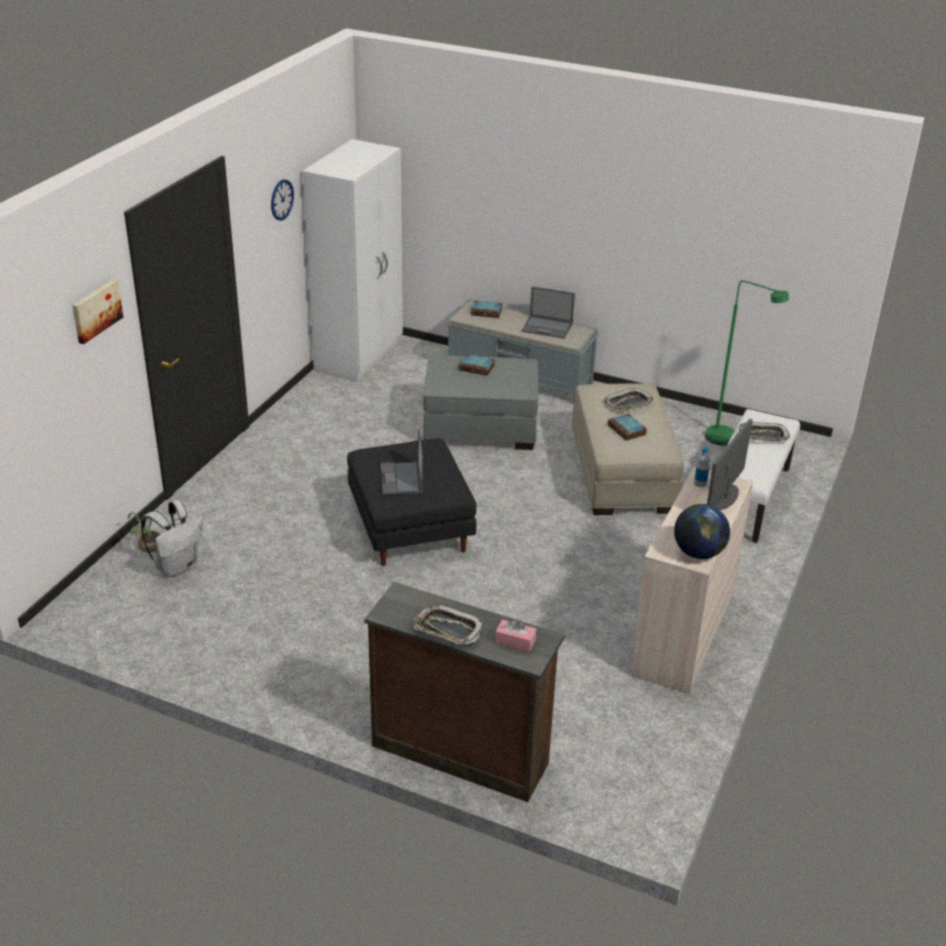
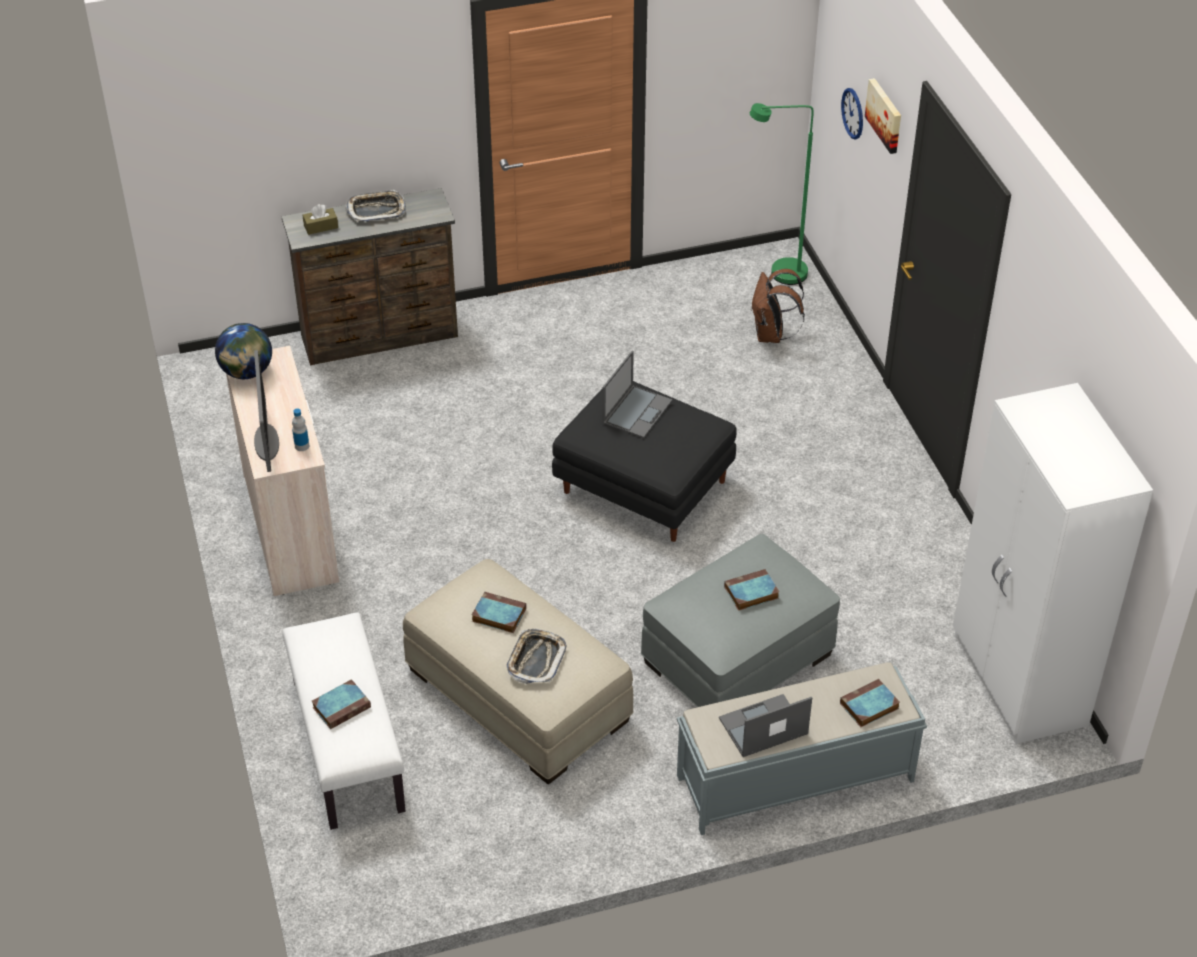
camera: 140 degrees right, 10 degrees up
potted plant [128,512,161,553] -> none
white backpack [141,500,203,578] -> brown backpack [751,269,805,343]
wall clock [271,179,294,221] -> wall clock moved to [841,88,863,140]
laptop [380,429,423,495] -> laptop turned 75 degrees clockwise [602,350,672,438]
pink tissue box [495,619,536,652] -> brown tissue box [303,204,338,235]
green floor lamp [705,280,789,446] -> green floor lamp moved to [750,103,814,285]
tray [739,422,791,441] -> book [312,679,371,729]

